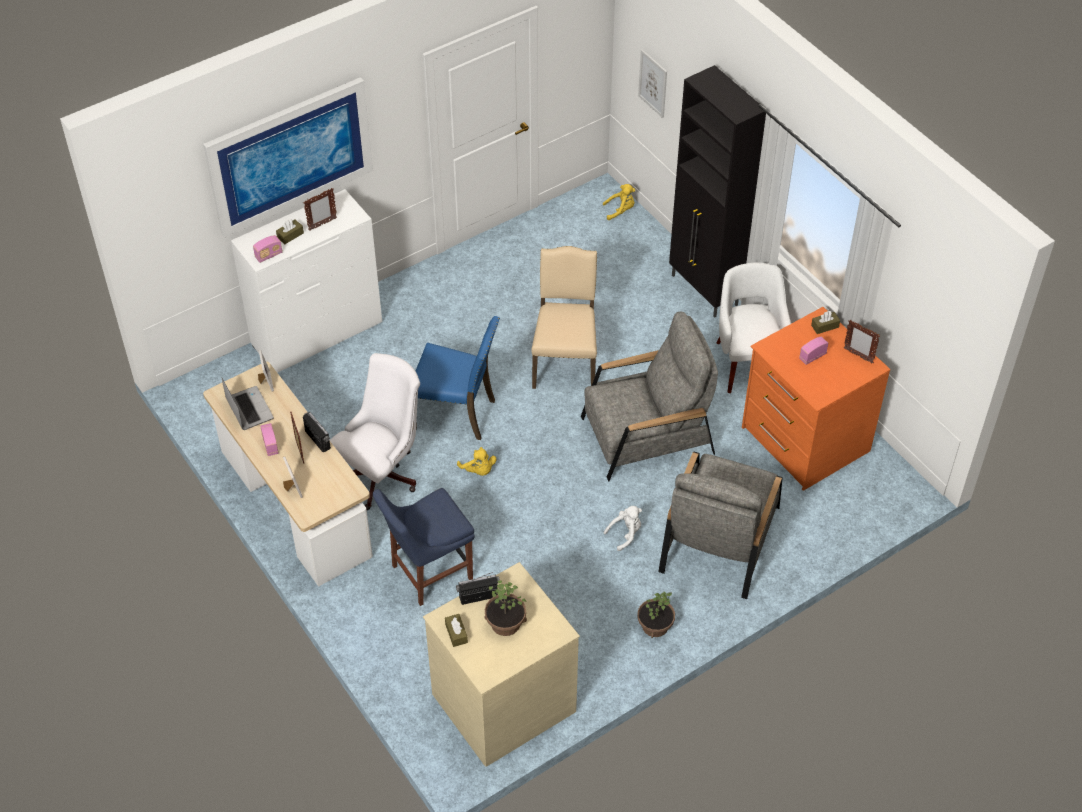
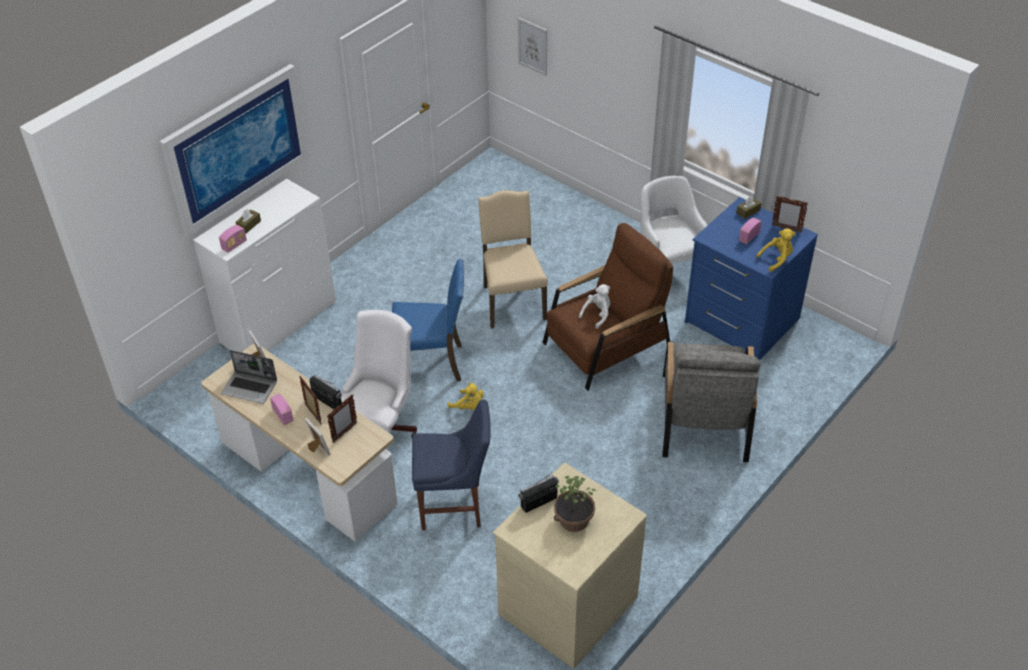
camera: 15 degrees left, 5 degrees down
laptop [222,378,274,430] -> laptop turned 150 degrees clockwise [221,350,277,404]
picture frame [304,188,337,231] -> picture frame moved to [327,394,357,443]
blue chair [373,488,475,606] -> blue chair turned 135 degrees counterclockwise [412,400,491,530]
brown tissue box [445,614,468,647] -> none
grey armchair [581,312,718,481] -> brown armchair [543,223,673,391]
yellow plush toy [603,184,635,220] -> yellow plush toy moved to [756,228,796,272]
white plush toy [604,506,642,551] -> white plush toy moved to [579,284,610,329]
potted plant [637,591,675,638] -> none
black cabinet [669,65,766,317] -> none
orange dresser [742,307,890,491] -> blue dresser [685,197,818,360]

